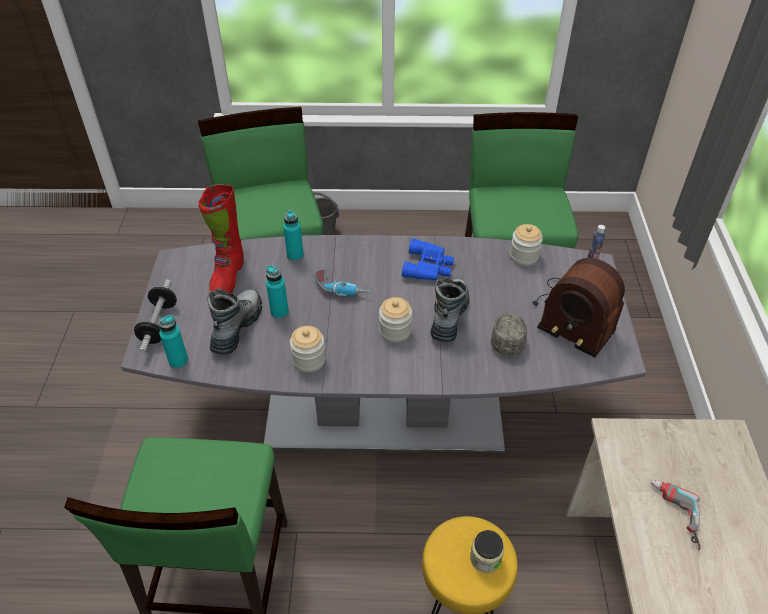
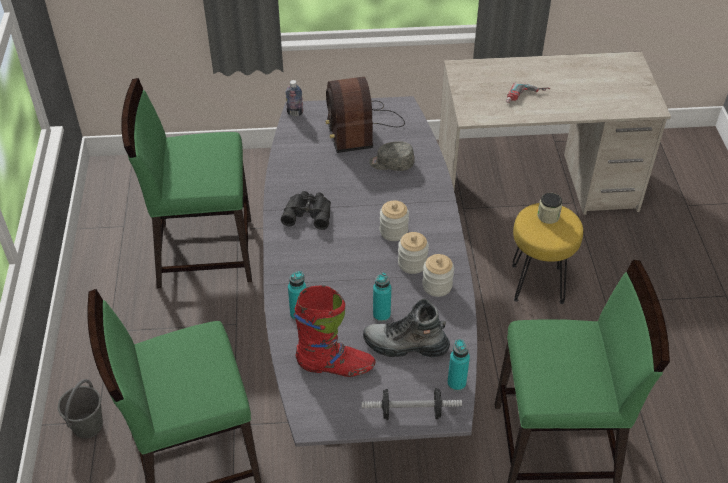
camera: 95 degrees left, 0 degrees up
power drill [313,269,370,297] -> none
blue binoculars [402,238,454,280] -> black binoculars [281,191,331,230]
boot [430,277,469,342] -> none
jar [510,224,543,266] -> jar moved to [398,232,429,274]
radio [533,258,625,358] -> radio turned 135 degrees clockwise [325,77,405,153]

